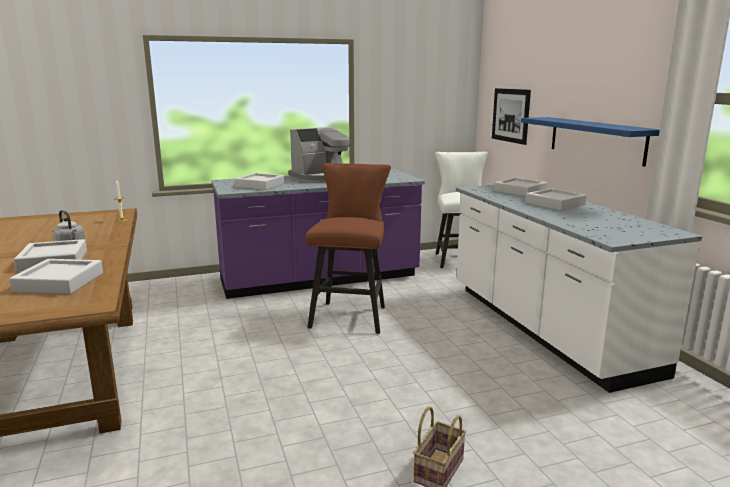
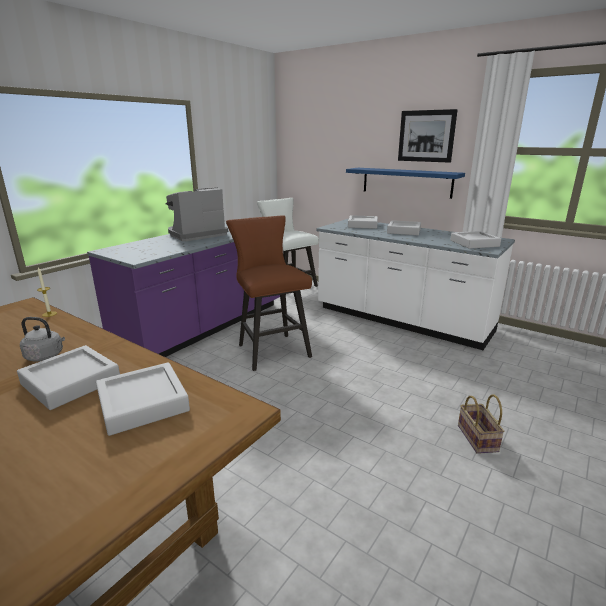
camera: 35 degrees left, 5 degrees up
grey tray [234,173,285,190] -> grey tray moved to [450,231,501,249]
coffee machine [288,127,351,183] -> coffee machine turned 150 degrees counterclockwise [166,187,228,241]
picture [492,88,531,145] -> picture moved to [398,109,458,163]

